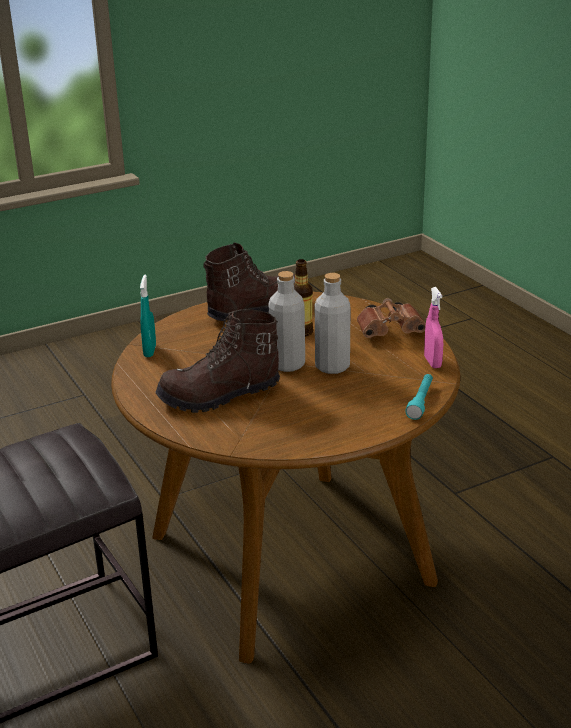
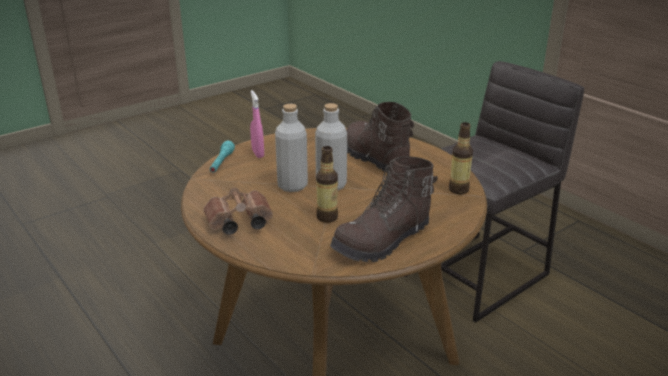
camera: 170 degrees right, 0 degrees up
turquoise spray bottle [140,275,156,357] -> bottle [449,122,473,194]
brown boot [155,309,280,413] -> brown boot turned 90 degrees counterclockwise [347,102,414,172]
pink spray bottle [424,287,443,368] -> pink spray bottle moved to [250,90,264,158]

